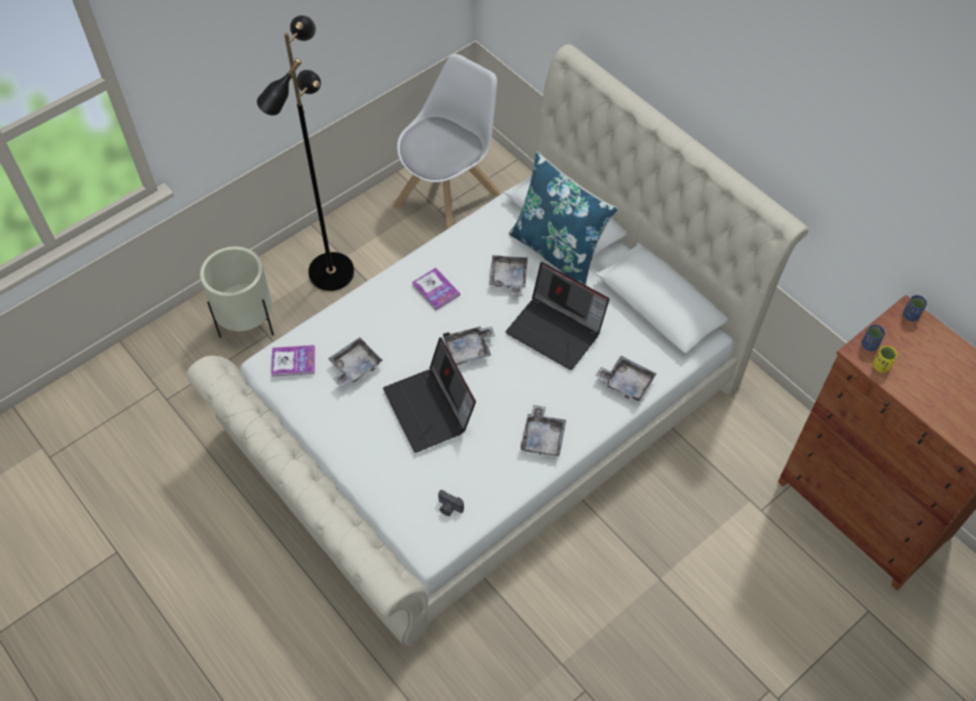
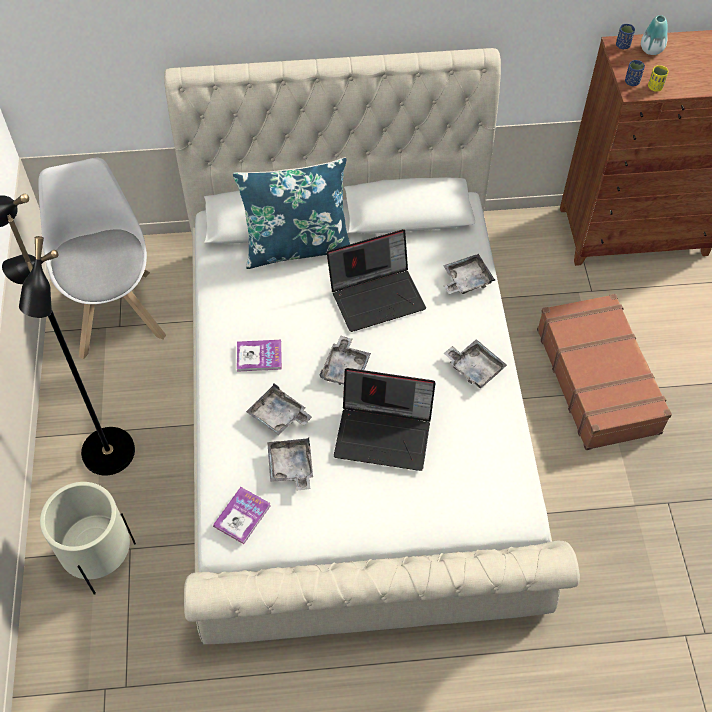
camera: 55 degrees left, 0 degrees up
camera [438,490,464,516] -> none
grey tray [489,255,528,295] -> grey tray moved to [246,383,312,435]
none -> brown suitcase [537,294,672,450]
none -> vase [641,15,668,55]

